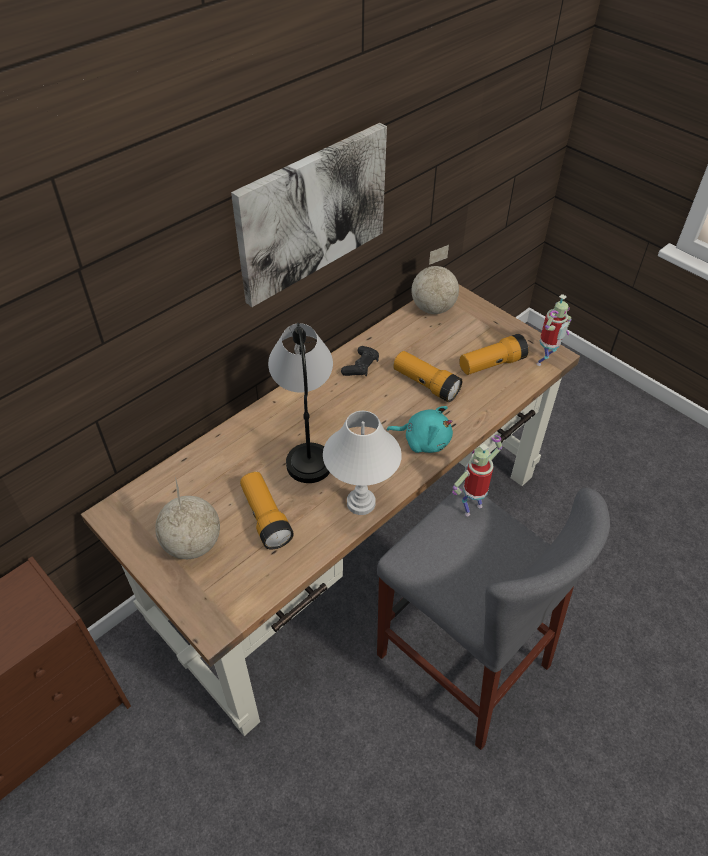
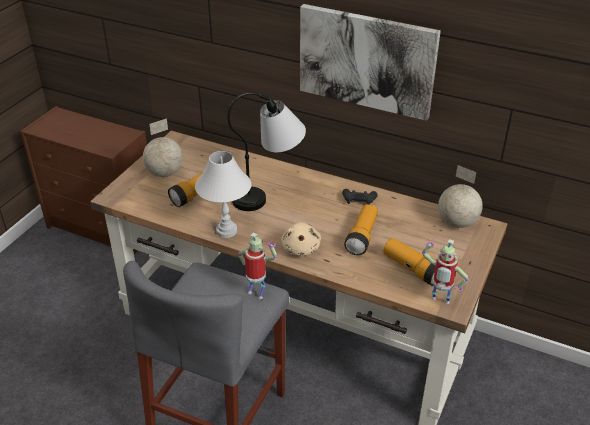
camera: 70 degrees right, 10 degrees down
turquoise plush toy [387,406,453,453] -> beige plush toy [281,222,321,256]

